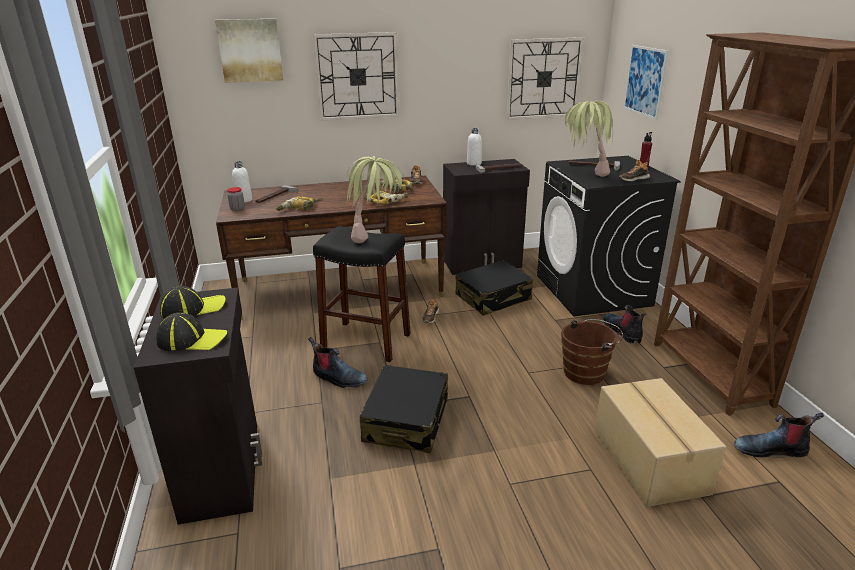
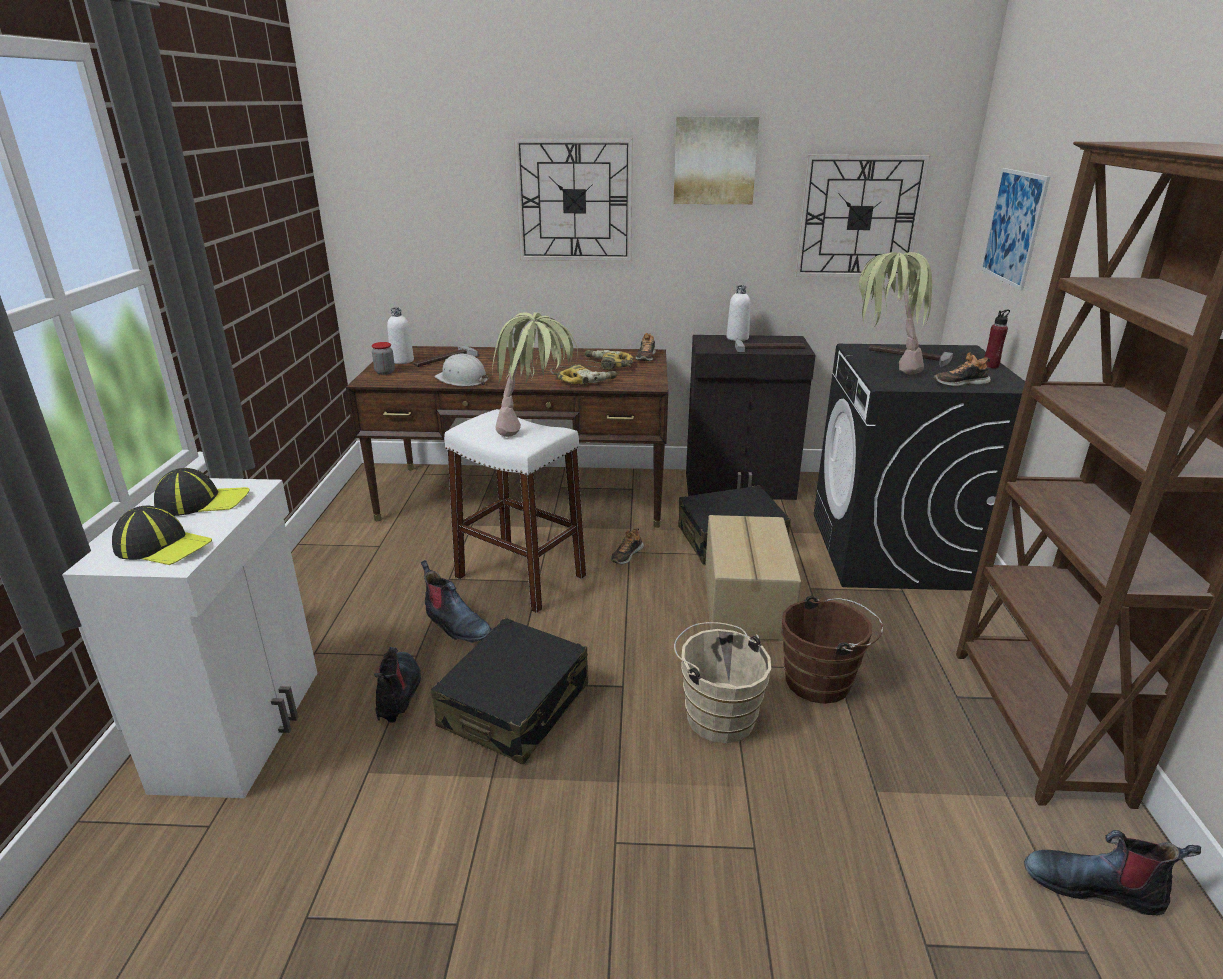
camera: 15 degrees right, 0 degrees up
black cabinet [134,287,263,525] -> white cabinet [62,478,317,798]
picture [215,19,283,83] -> picture moved to [673,116,759,204]
power drill [276,197,323,211] -> white hard hat [434,353,488,387]
black stool [313,226,411,362] -> white stool [444,409,586,613]
cardboard box [595,378,726,507] -> cardboard box moved to [705,515,801,640]
boot [603,305,646,344] -> boot moved to [374,647,421,723]
none -> beige bucket [674,622,771,743]

